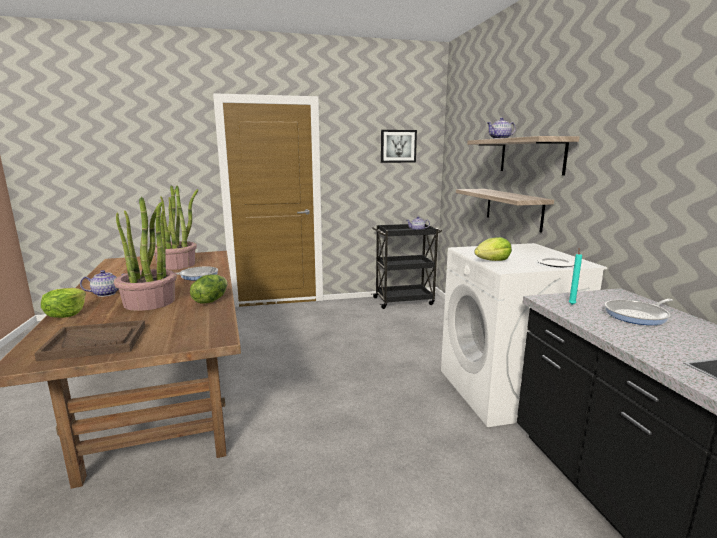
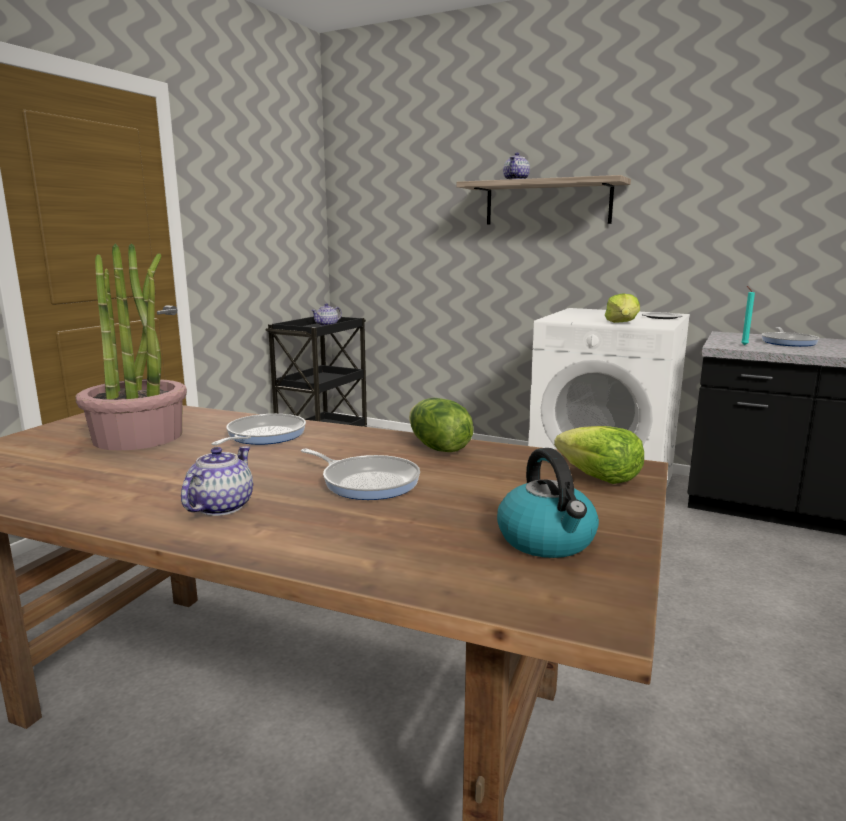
camera: 50 degrees left, 0 degrees up
brown tray [34,320,145,361] -> kettle [497,448,599,558]
lettuce [41,288,86,318] -> lettuce moved to [554,426,644,484]
potted plant [114,197,177,311] -> frying pan [301,449,420,500]
picture [381,130,417,163] -> none
shelf [456,189,554,233] -> none

